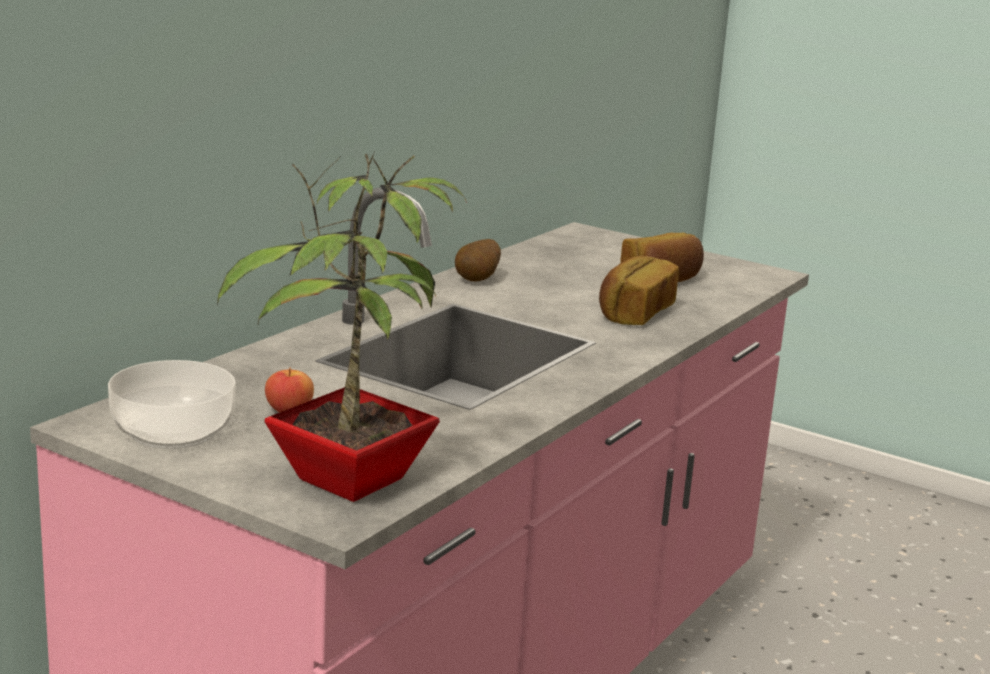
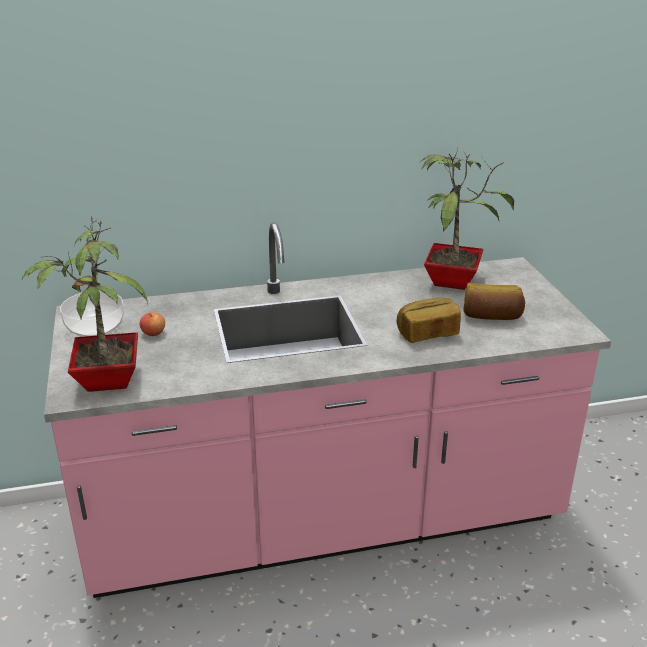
camera: 45 degrees right, 10 degrees up
potato [455,239,501,281] -> none
none -> potted plant [420,147,514,290]

